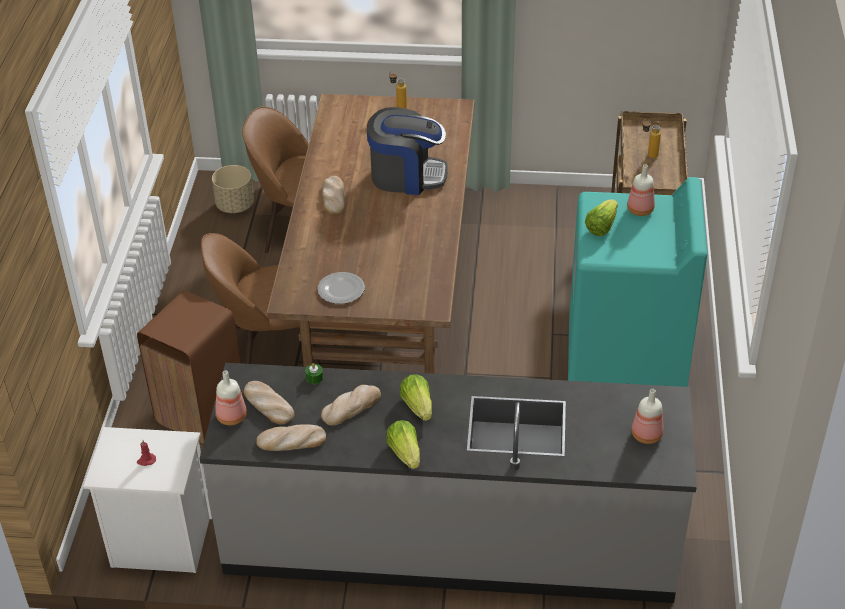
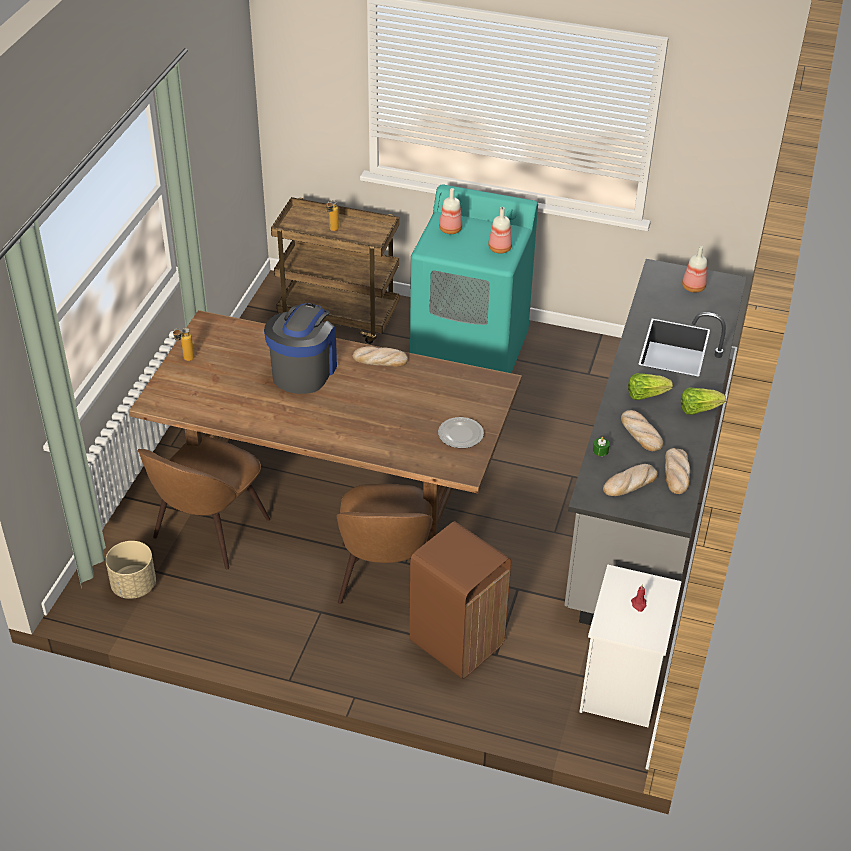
camera: 80 degrees left, 0 degrees up
bottle [215,371,247,425] -> bottle moved to [488,207,512,254]
bread [322,176,345,214] -> bread moved to [353,346,408,367]
lettuce [585,199,618,236] -> none

